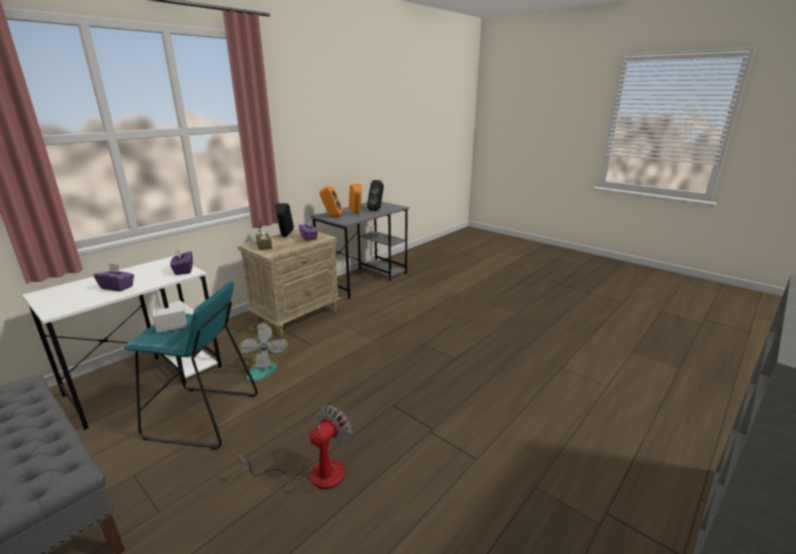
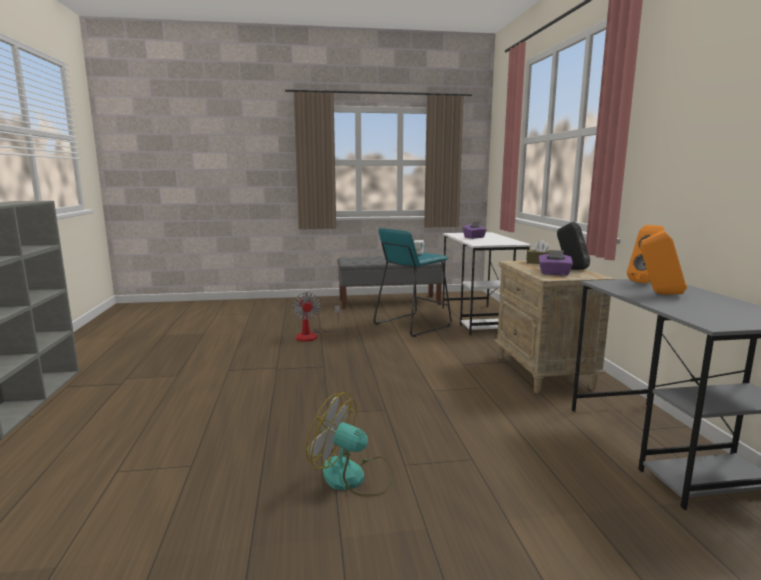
camera: 130 degrees right, 10 degrees down
purple tissue box [170,248,193,275] -> none
fan [234,322,289,382] -> fan moved to [306,392,394,496]
black speaker [367,180,384,211] -> none

